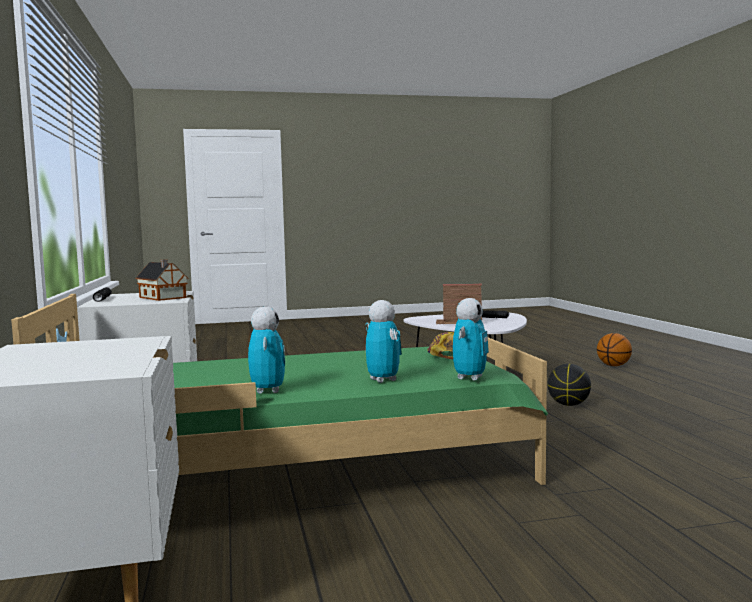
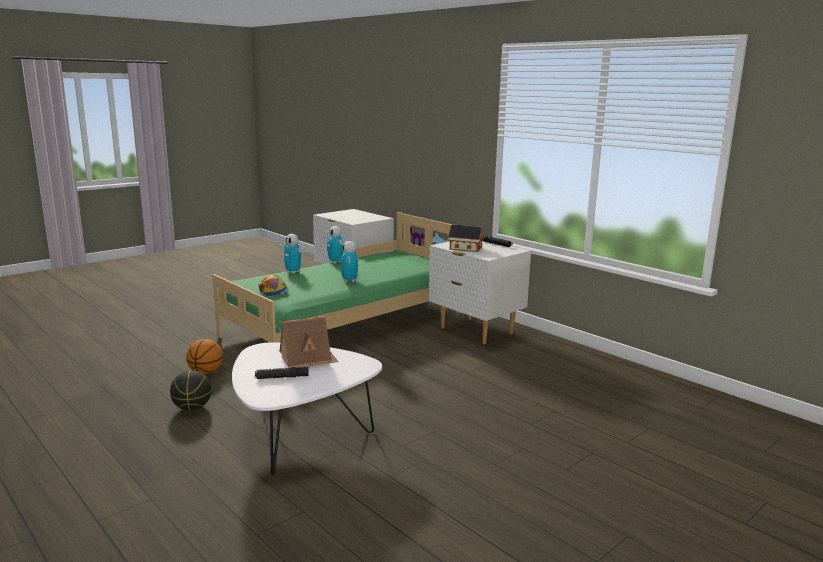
camera: 150 degrees right, 10 degrees up
toy robot [453,298,489,381] -> toy robot moved to [341,241,358,282]
basketball [597,333,632,366] -> basketball moved to [186,339,223,374]

